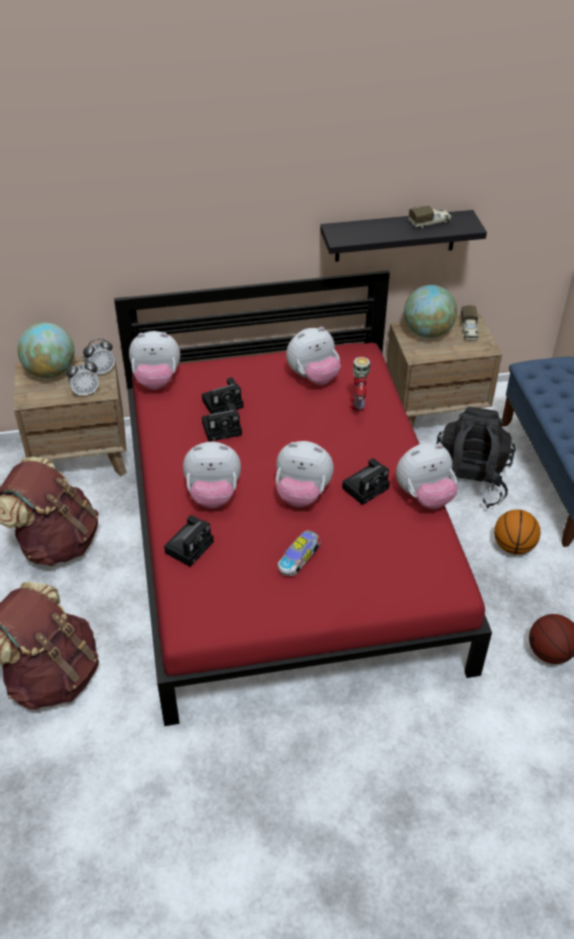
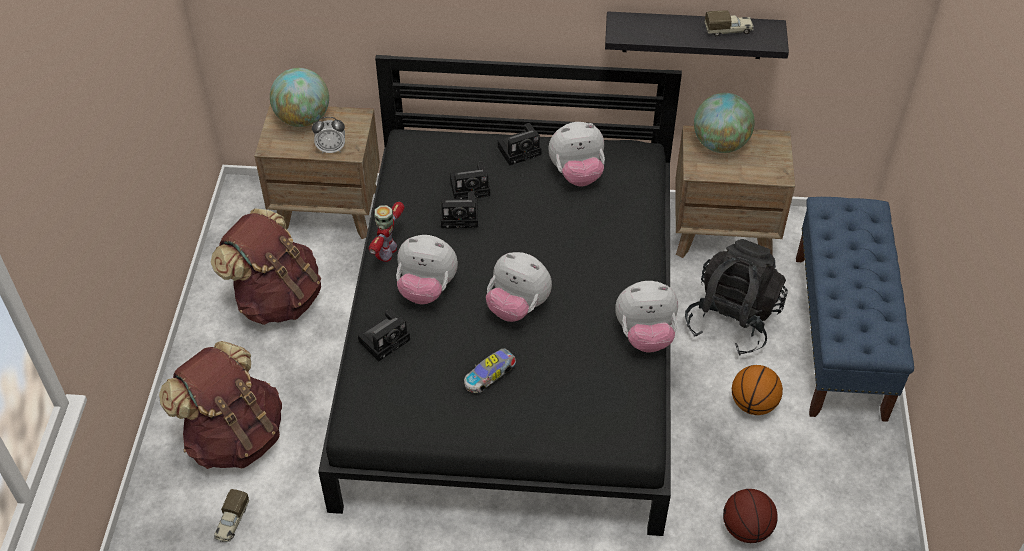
camera: 15 degrees right, 5 degrees up
alarm clock [83,339,115,375] -> none
red bed [114,270,492,726] -> black bed [318,55,682,536]
plush toy [129,331,180,390] -> none
camera [342,458,390,505] -> camera moved to [497,123,542,166]
toy robot [349,356,370,411] -> toy robot moved to [369,202,404,262]
toy truck [460,305,479,340] -> toy truck moved to [214,489,249,542]

